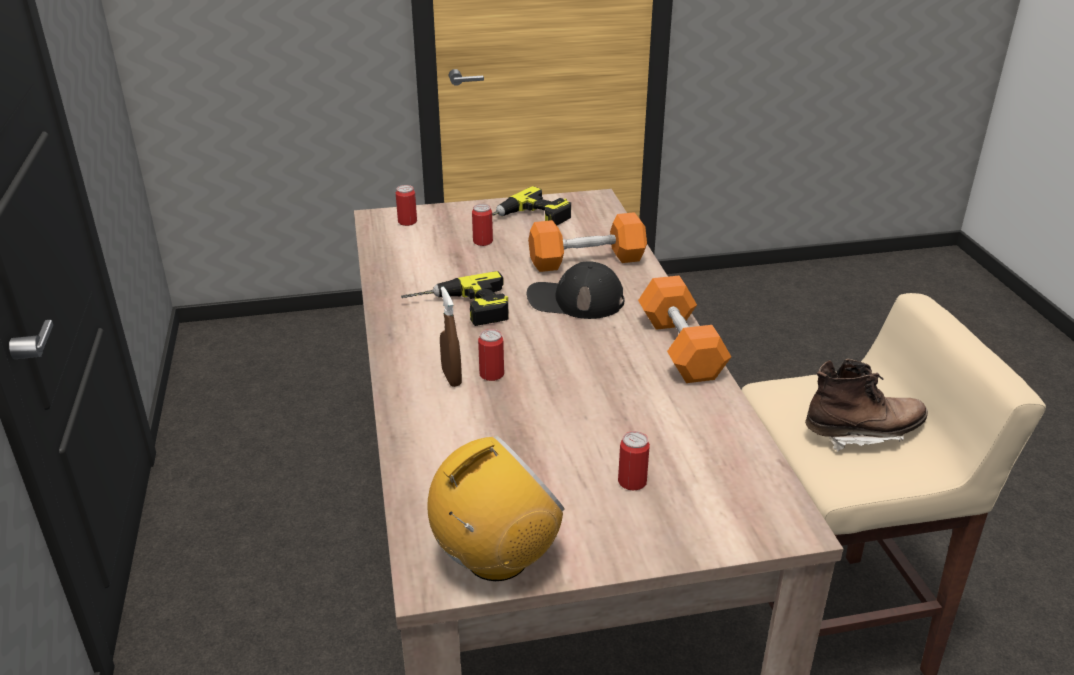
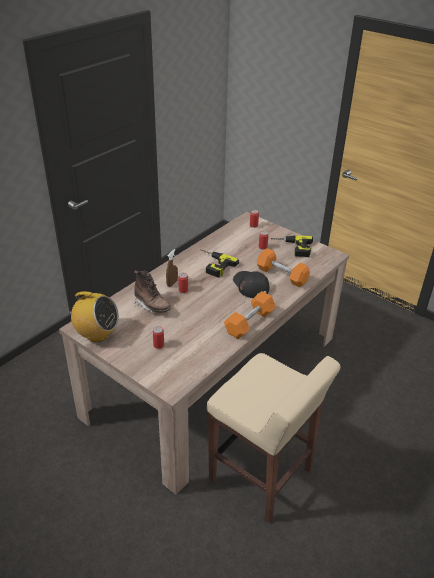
camera: 50 degrees right, 5 degrees up
brown boot [805,359,928,452] -> brown boot moved to [134,270,171,313]

